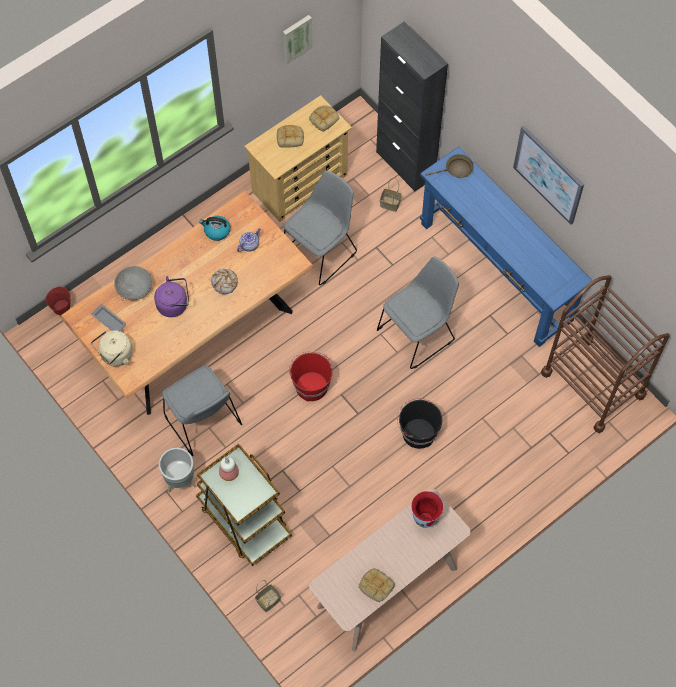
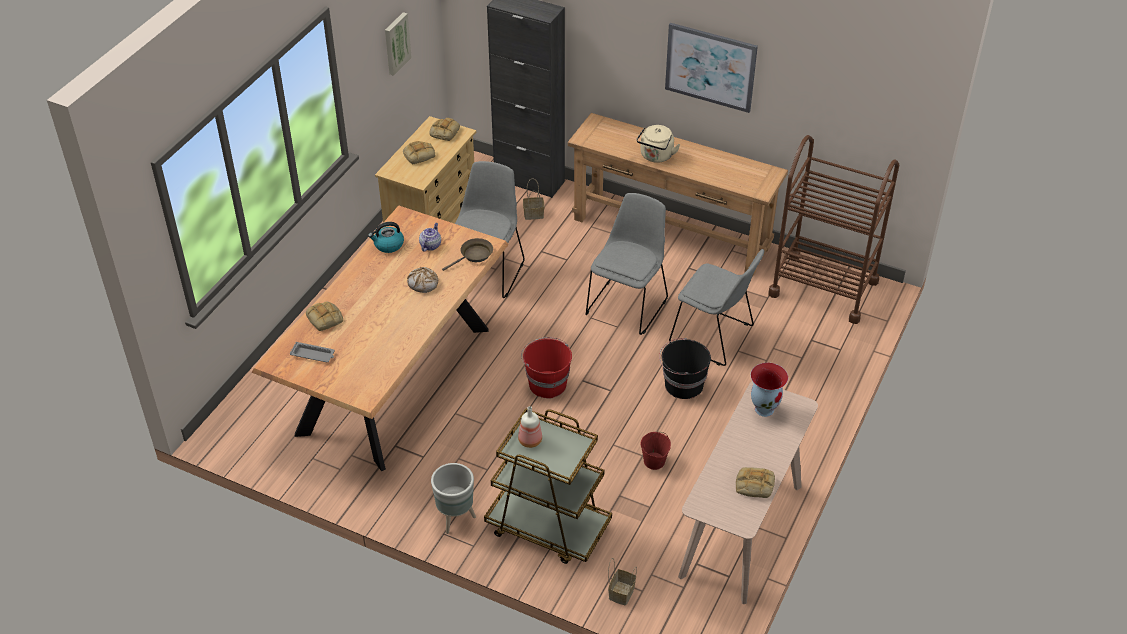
camera: 25 degrees left, 20 degrees down
red bucket [46,286,71,315] -> red bucket moved to [641,432,671,470]
beige kettle [91,330,133,366] -> beige kettle moved to [637,125,680,163]
grey bowl [114,266,152,300] -> bread [306,301,343,331]
purple kettle [154,276,189,317] -> none
grey chair [162,366,242,456] -> grey chair moved to [669,249,764,366]
blue console table [420,146,593,347] -> brown console table [568,113,788,277]
brown frying pan [425,154,474,178] -> brown frying pan moved to [442,238,493,271]

